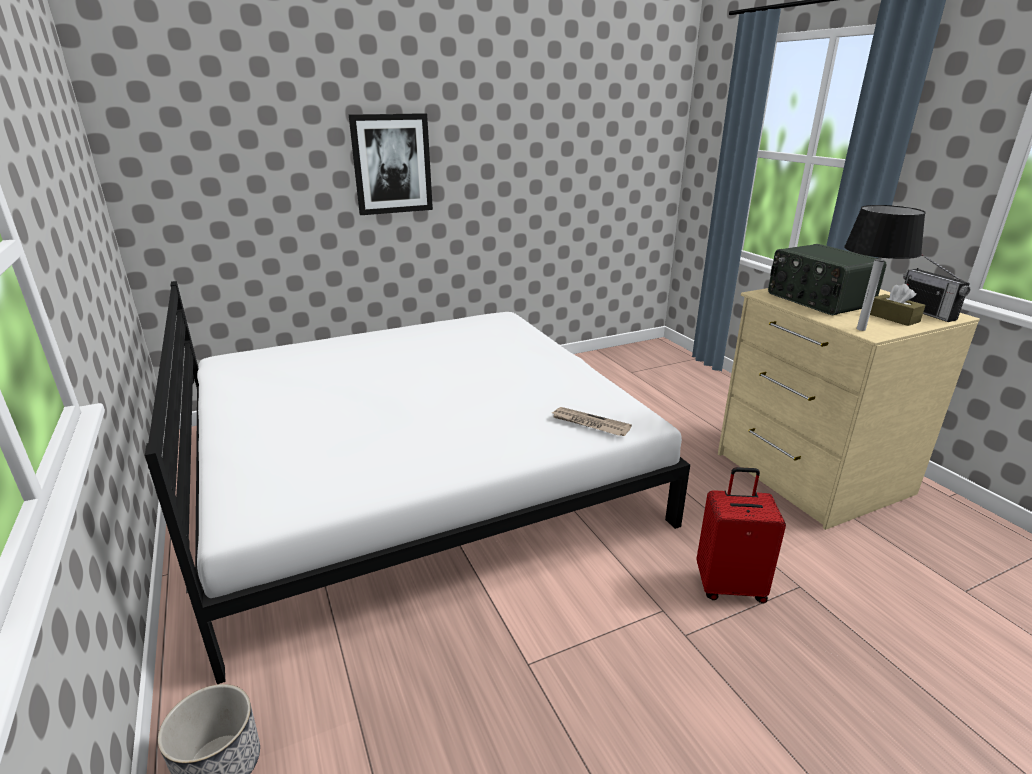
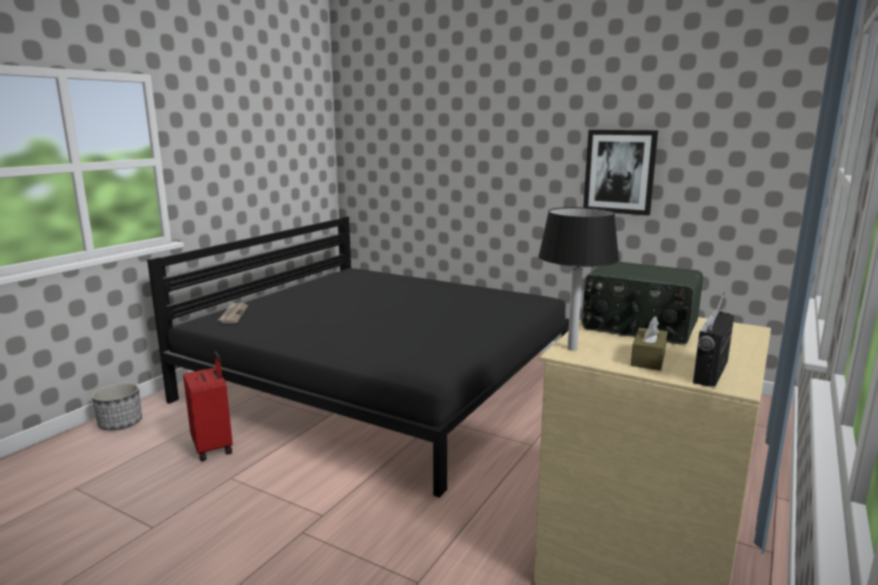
camera: 55 degrees right, 10 degrees down
white bed [145,281,690,684] -> black bed [147,216,569,498]
picture [349,113,433,215] -> picture moved to [583,130,658,216]
newspaper [550,407,632,436] -> newspaper moved to [218,303,248,323]
red suitcase [696,467,786,603] -> red suitcase moved to [183,351,233,461]
radio [768,244,886,315] -> radio turned 90 degrees counterclockwise [582,262,703,345]

